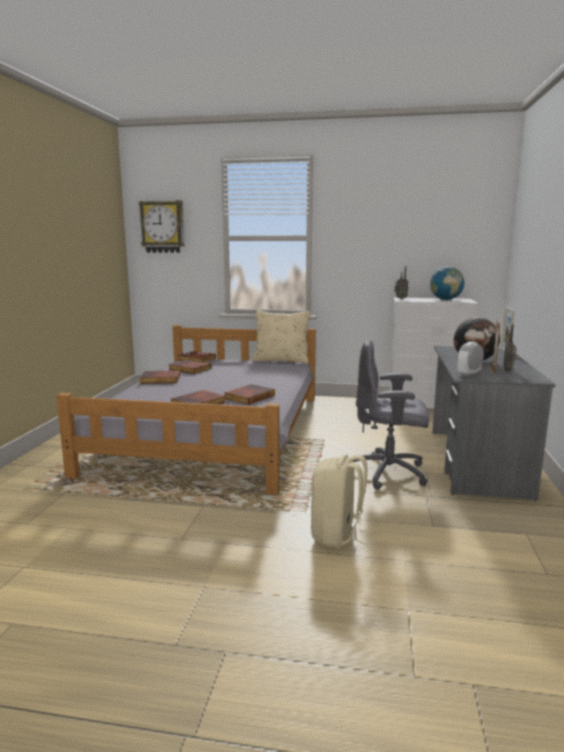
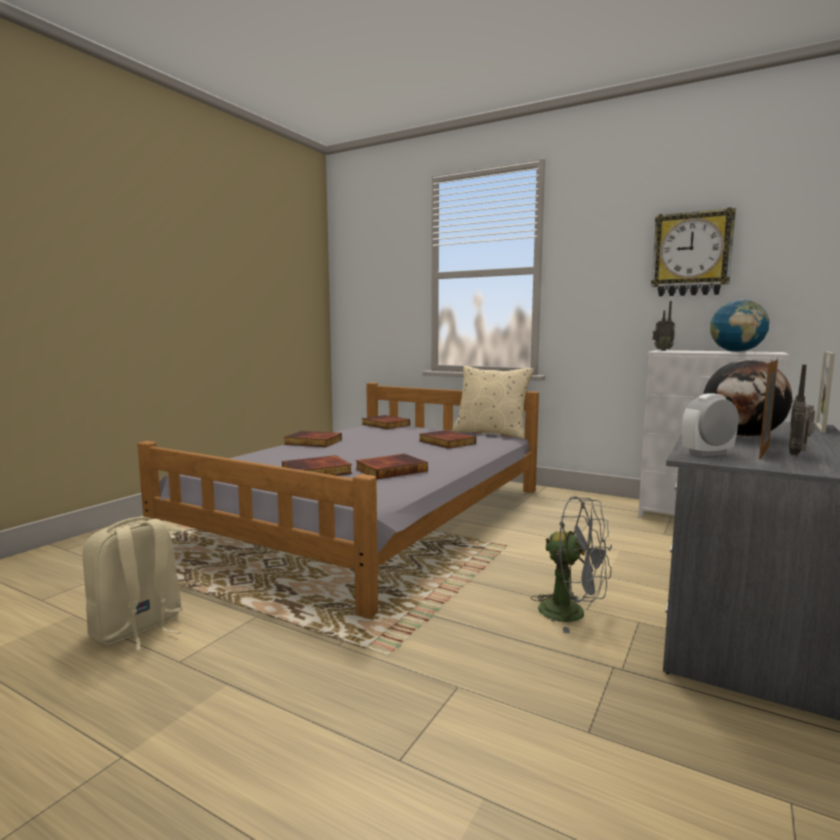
camera: 20 degrees right, 5 degrees down
wall clock [138,200,185,253] -> wall clock moved to [651,207,736,296]
book [169,360,212,374] -> book moved to [420,430,476,449]
beige backpack [311,455,375,548] -> beige backpack moved to [83,517,183,651]
grey office chair [353,340,429,490] -> grey fan [531,496,612,633]

